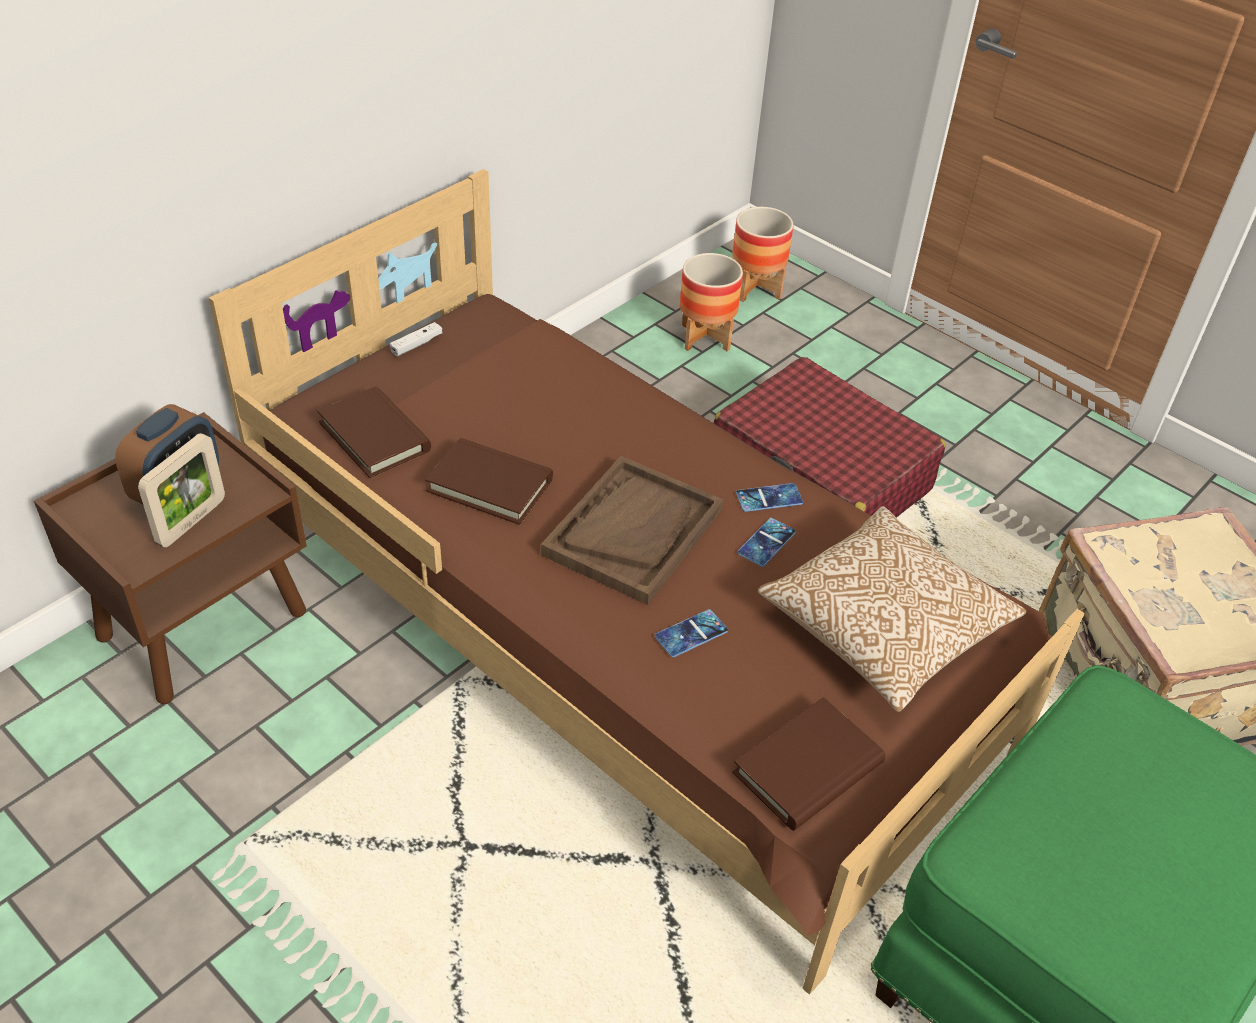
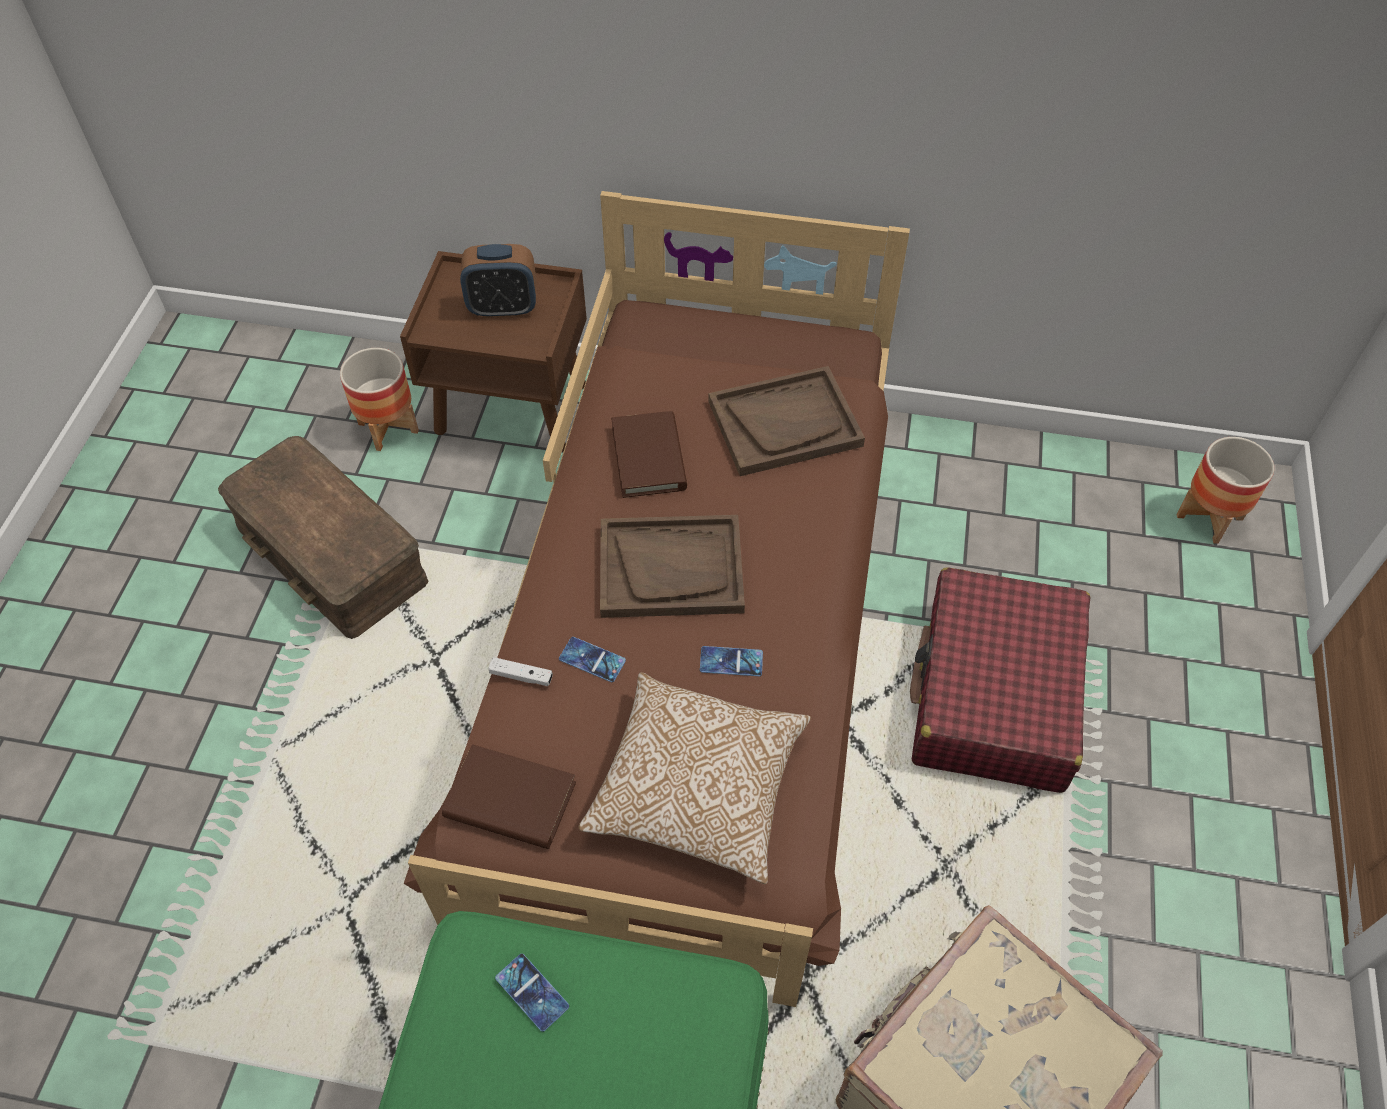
camera: 60 degrees right, 10 degrees up
picture frame [138,433,225,547] -> none
brown book [317,386,431,478] -> none
white game controller [390,322,443,356] -> white game controller moved to [488,657,553,686]
planter [680,253,743,352] -> planter moved to [340,348,419,451]
phone [736,483,803,512] -> phone moved to [495,954,569,1032]
none -> brown storage box [218,436,429,639]
none -> brown tray [709,366,865,476]

